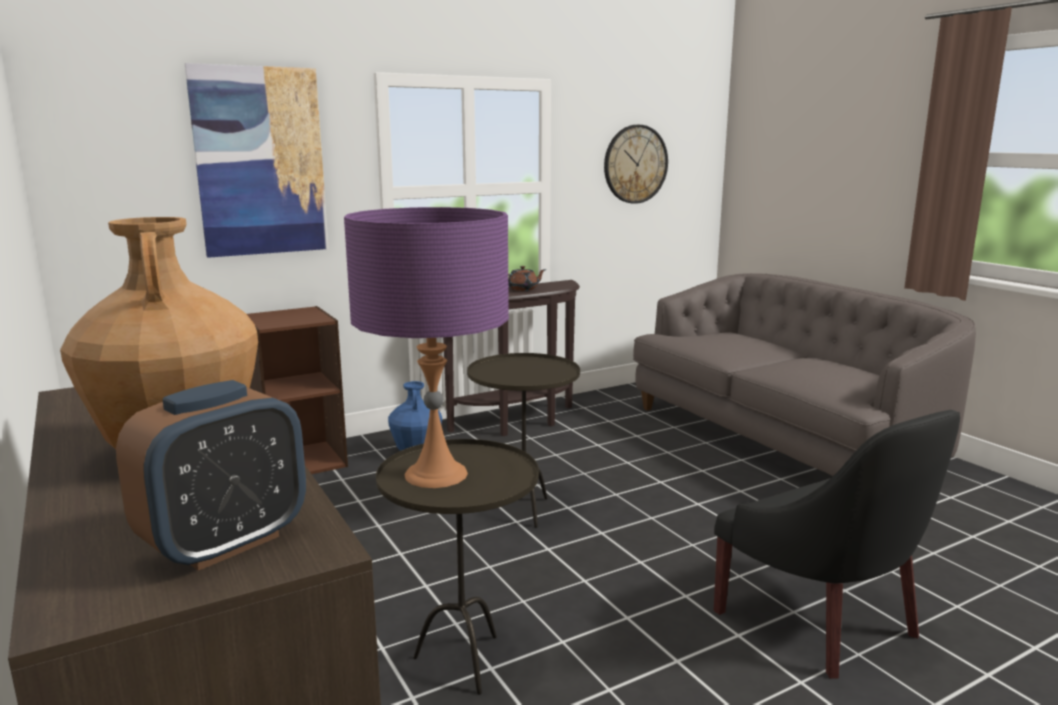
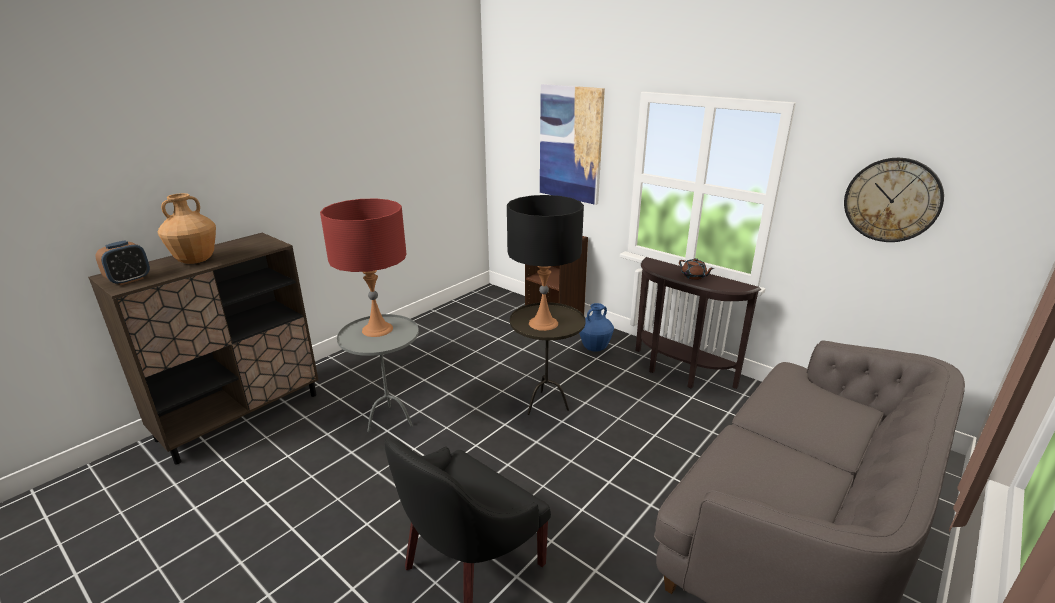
camera: 70 degrees right, 10 degrees up
alarm clock [116,380,306,571] -> alarm clock turned 75 degrees counterclockwise [96,241,150,285]
purple table lamp [344,207,509,488] -> red table lamp [320,198,406,337]
brown side table [376,439,539,695] -> grey side table [337,314,419,432]
none -> black table lamp [507,195,584,331]

